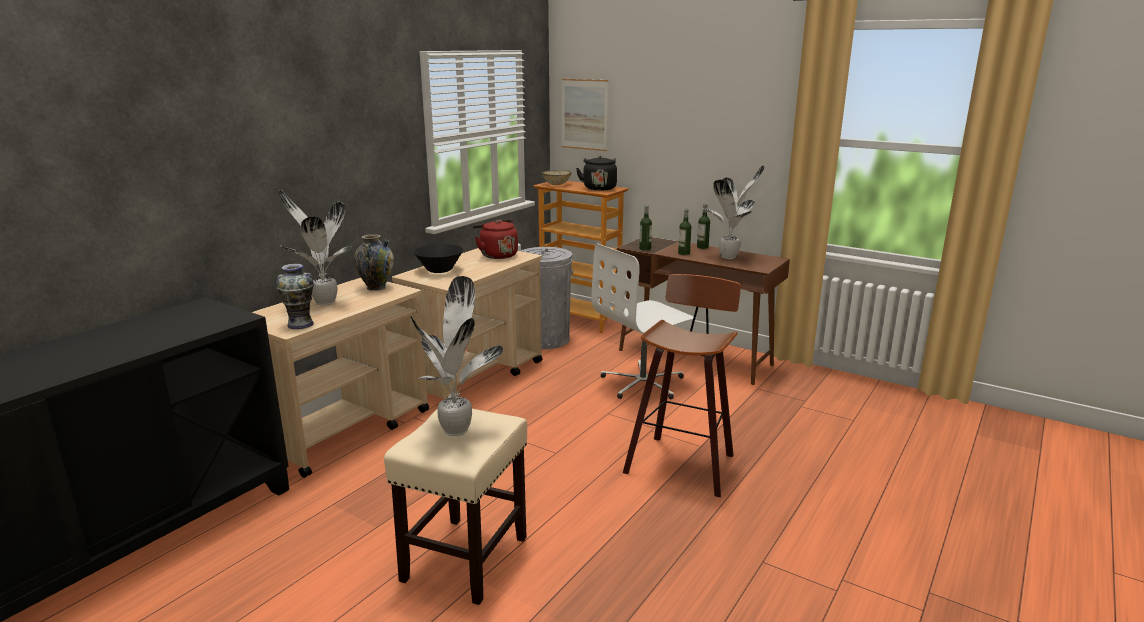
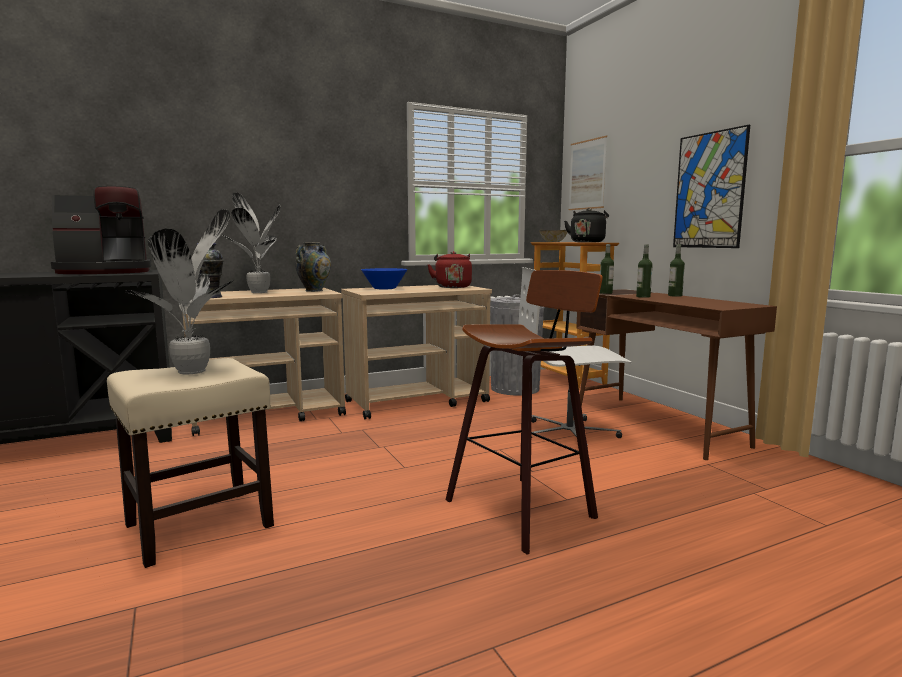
camera: 30 degrees right, 10 degrees down
black bowl [413,244,463,273] -> blue bowl [361,268,408,290]
potted plant [704,165,764,259] -> none
none -> coffee machine [51,186,151,274]
none -> picture [673,125,750,248]

